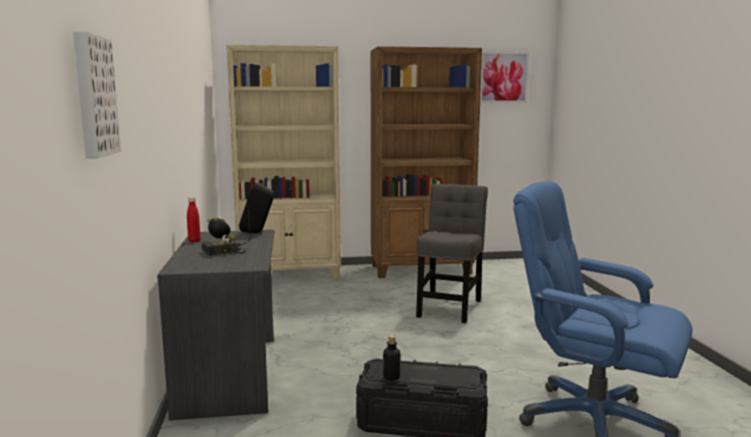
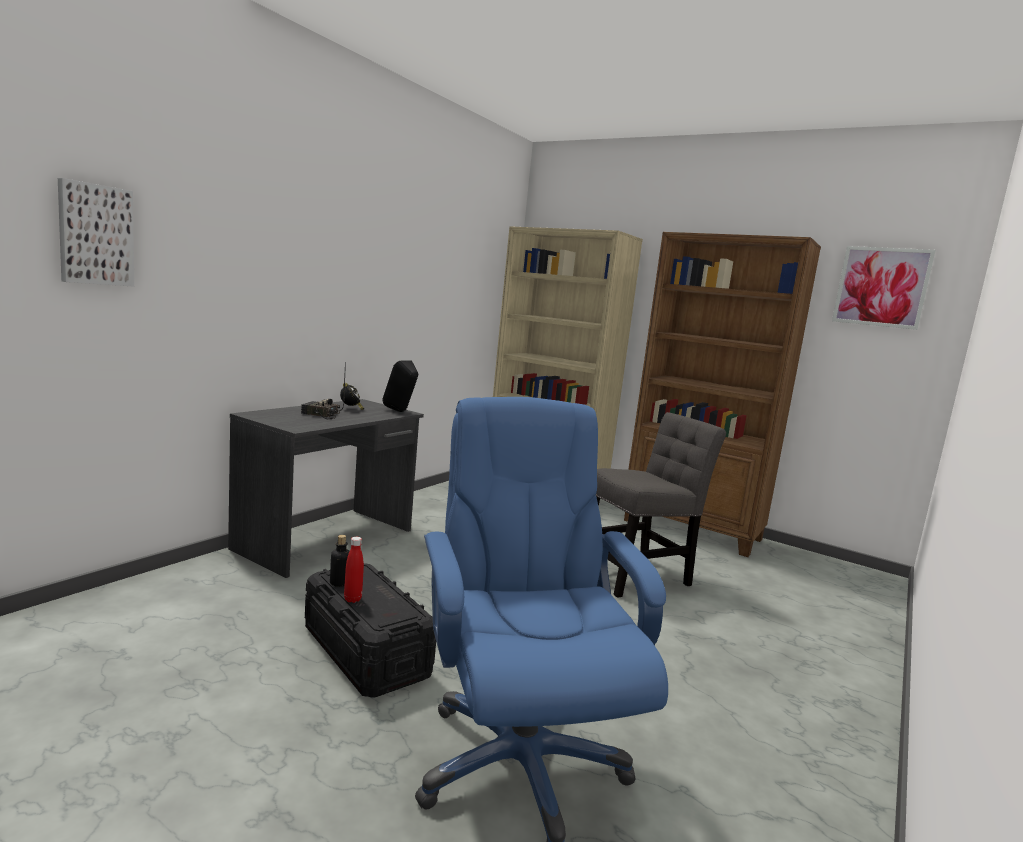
camera: 40 degrees right, 0 degrees up
red bottle [187,197,200,242] -> red bottle moved to [344,537,364,603]

